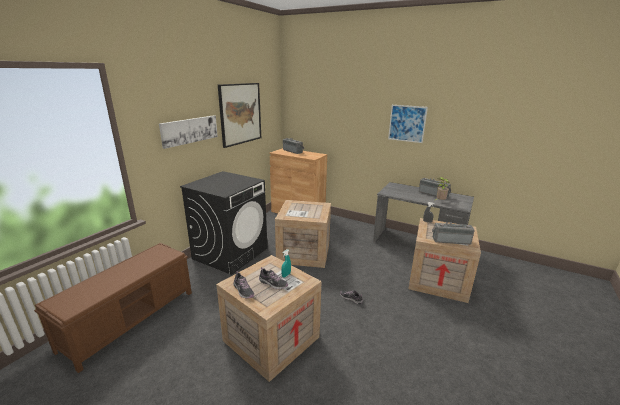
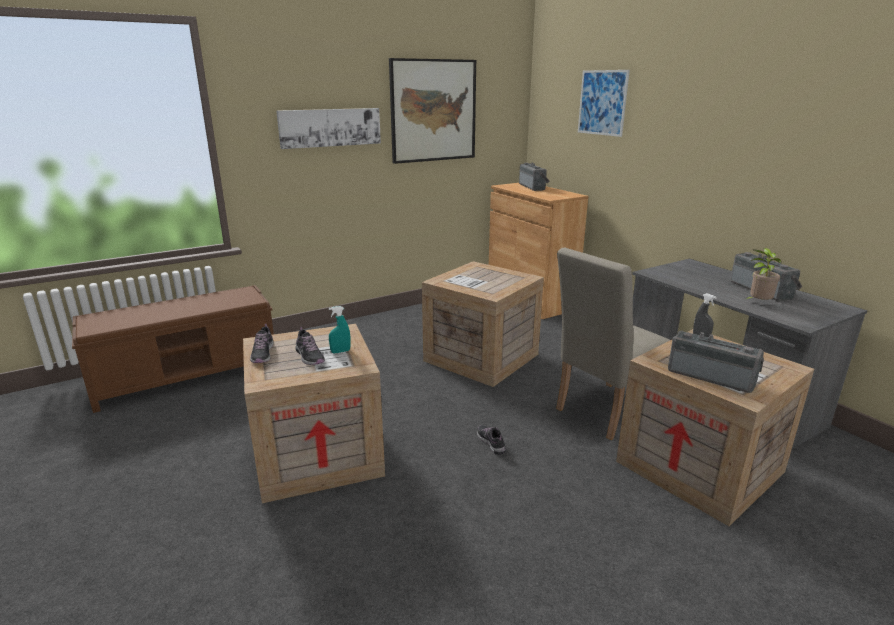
camera: 30 degrees right, 0 degrees up
black washing machine [180,171,267,275] -> none
picture [388,105,428,143] -> picture moved to [578,70,630,137]
none -> beige chair [556,248,670,440]

